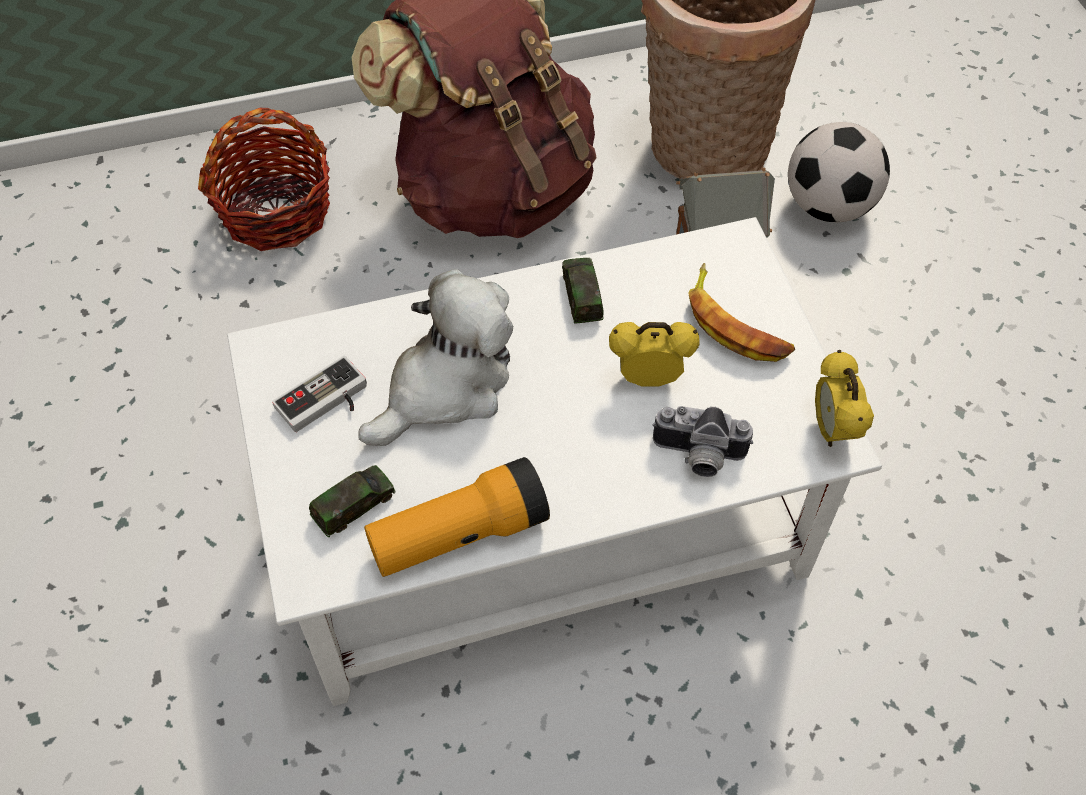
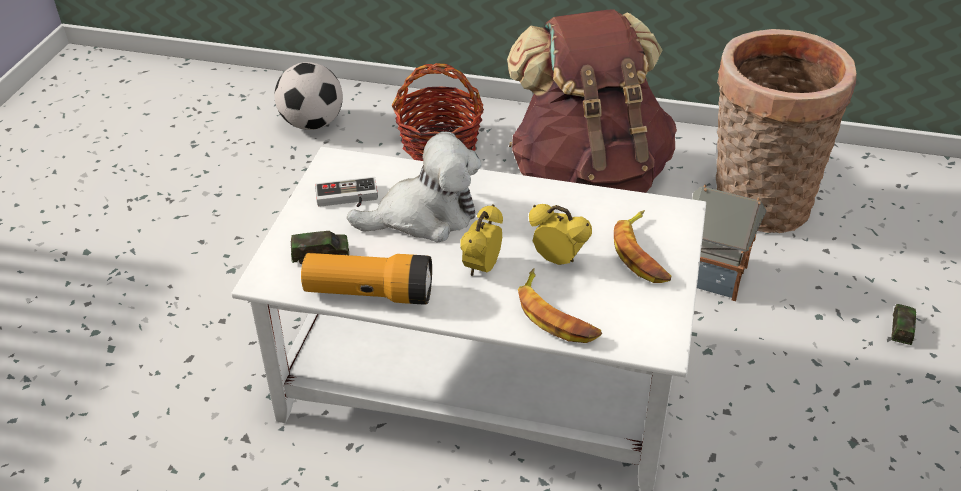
camera: 30 degrees right, 15 degrees down
toy car [562,258,604,323] -> toy car moved to [891,304,916,345]
camera [652,406,753,477] -> banana [518,269,602,343]
football [788,122,890,222] -> football moved to [274,62,343,130]
alarm clock [815,350,874,447] -> alarm clock moved to [461,204,503,276]

